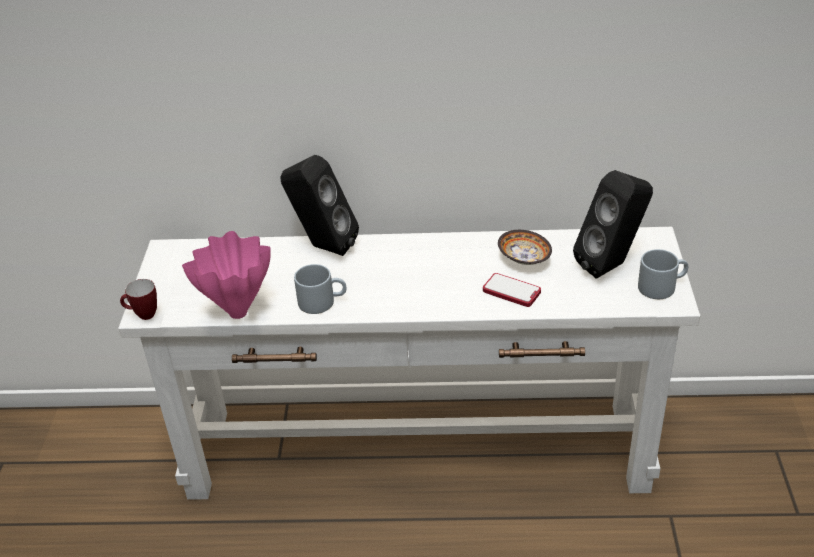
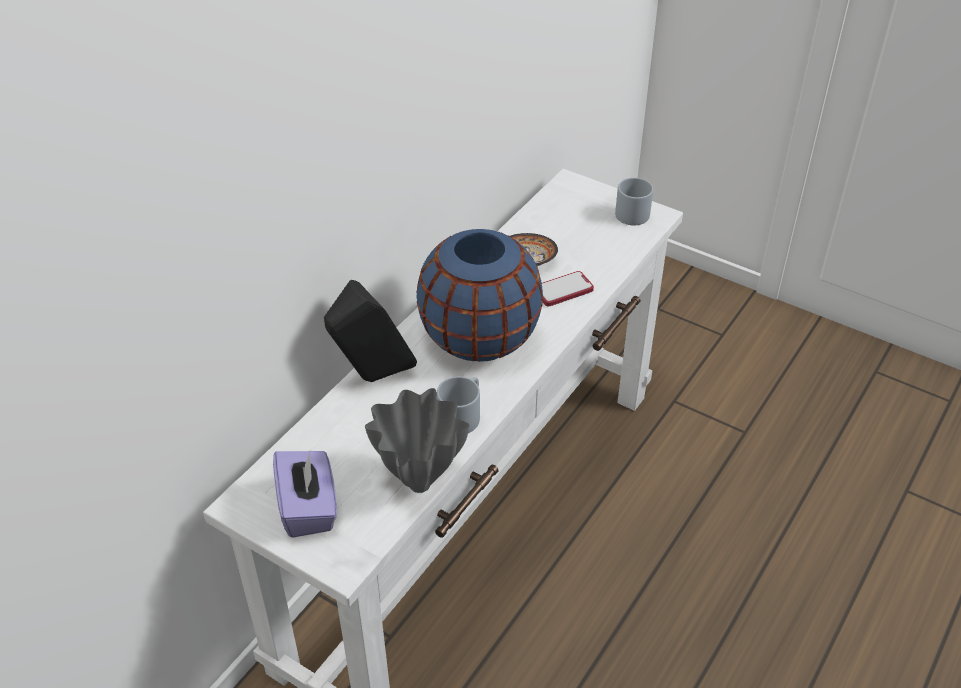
camera: 60 degrees left, 5 degrees up
mug [120,279,157,320] -> none
pink vase [182,231,271,319] -> grey vase [365,388,469,493]
black speaker [573,170,653,279] -> none
none -> purple tissue box [273,451,337,538]
none -> blue vase [416,229,543,362]

